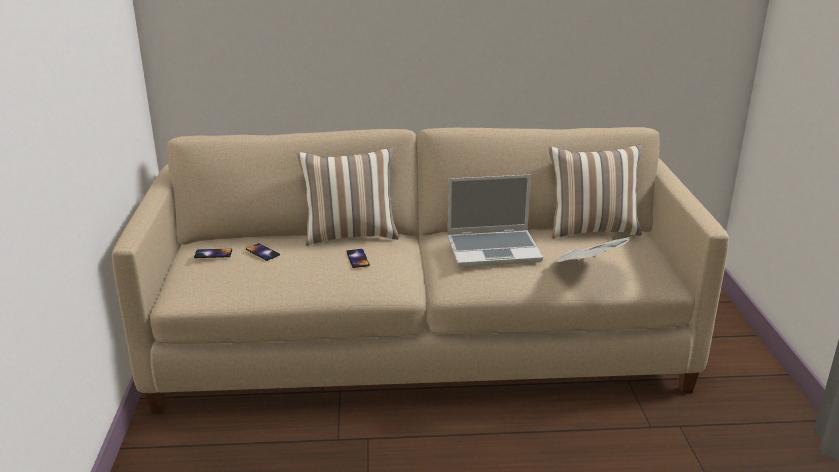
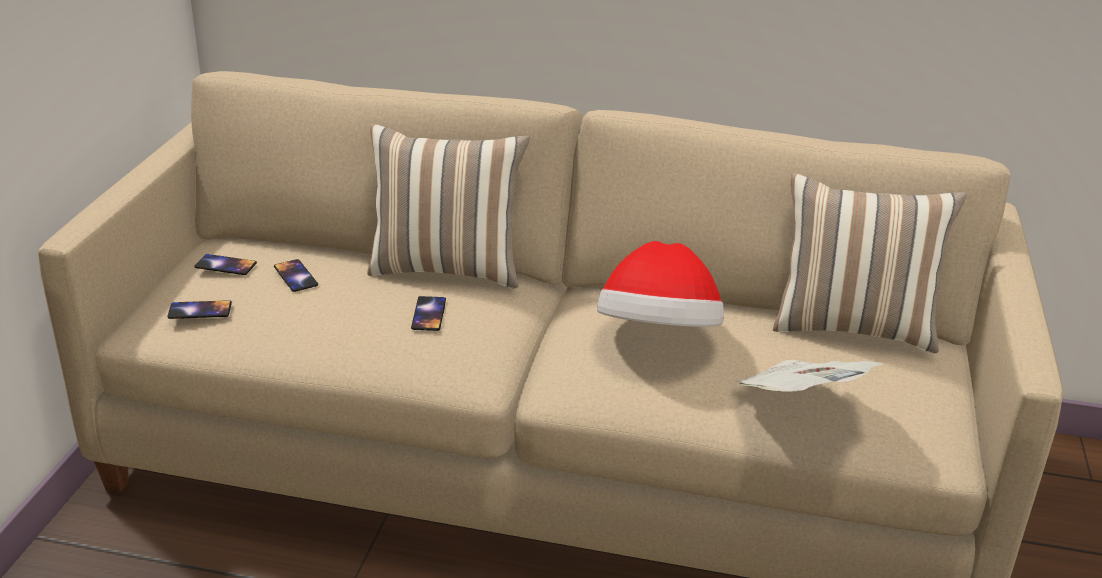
camera: 15 degrees right, 5 degrees up
laptop [447,174,543,267] -> hat [597,241,724,327]
none -> phone [167,300,232,319]

